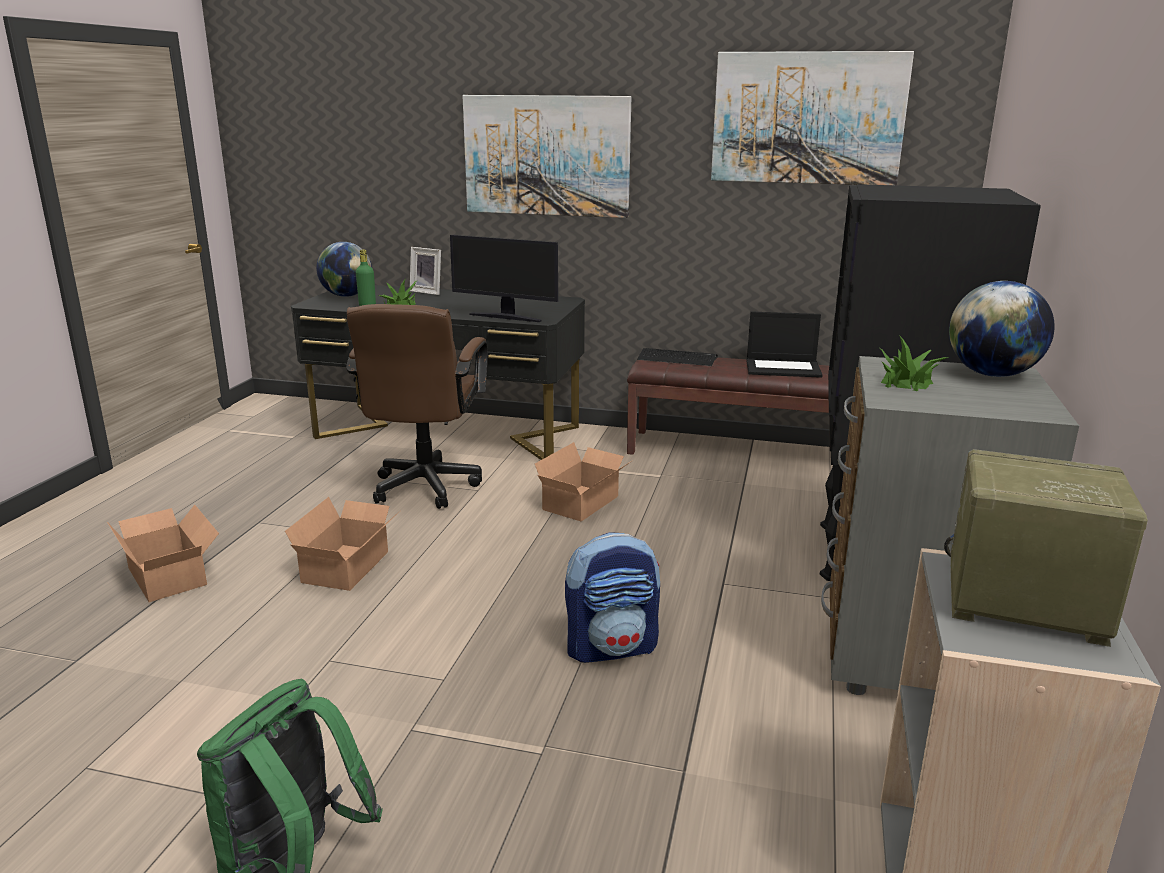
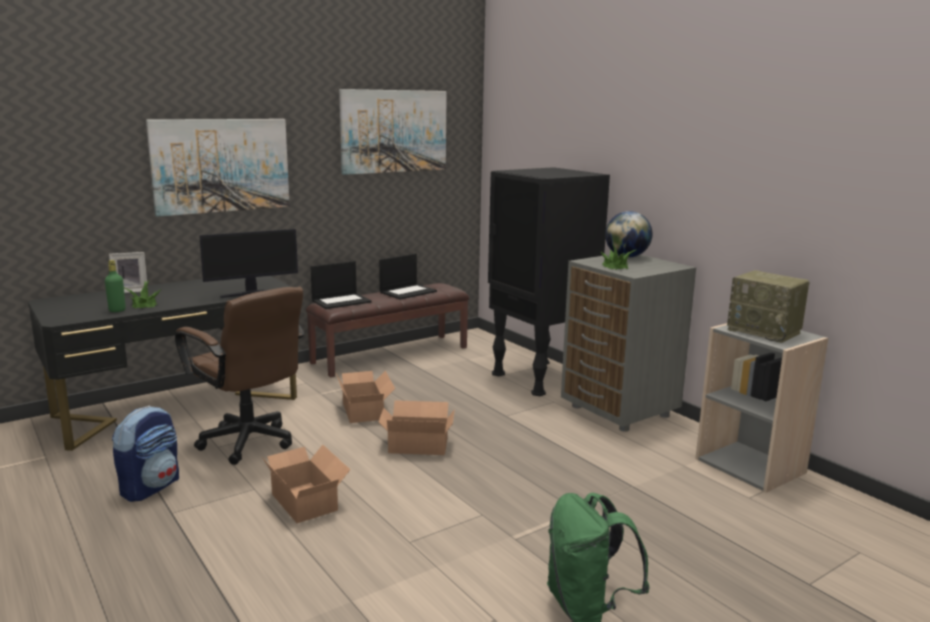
camera: 50 degrees left, 5 degrees down
cardboard box [107,505,219,602] -> cardboard box moved to [379,400,455,455]
globe [316,242,372,297] -> none
backpack [565,532,660,663] -> backpack moved to [112,406,179,502]
keyboard [637,348,718,366] -> laptop [311,261,372,309]
radio [944,449,1148,647] -> radio turned 105 degrees counterclockwise [727,270,809,343]

